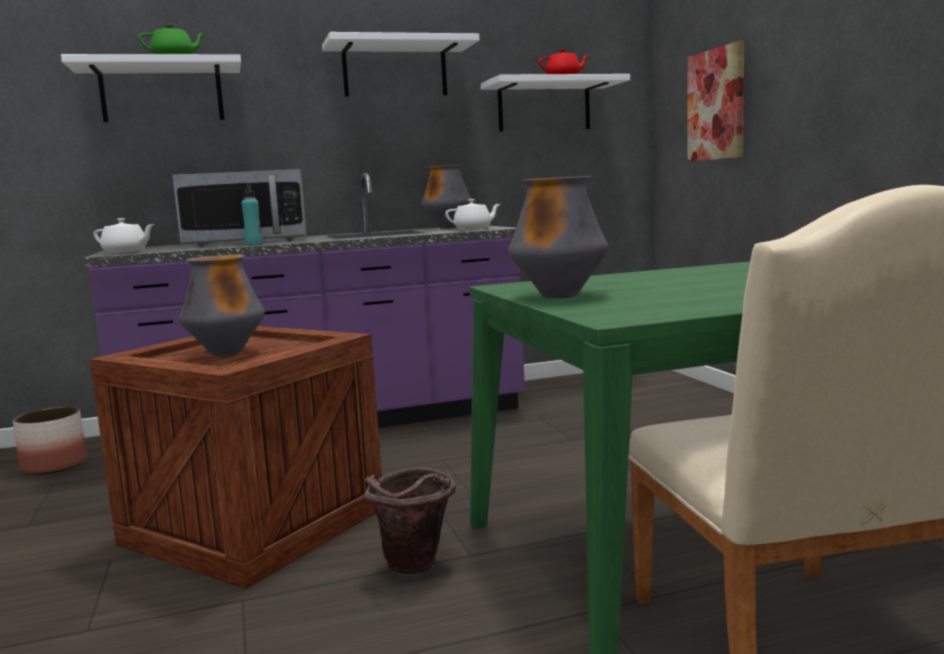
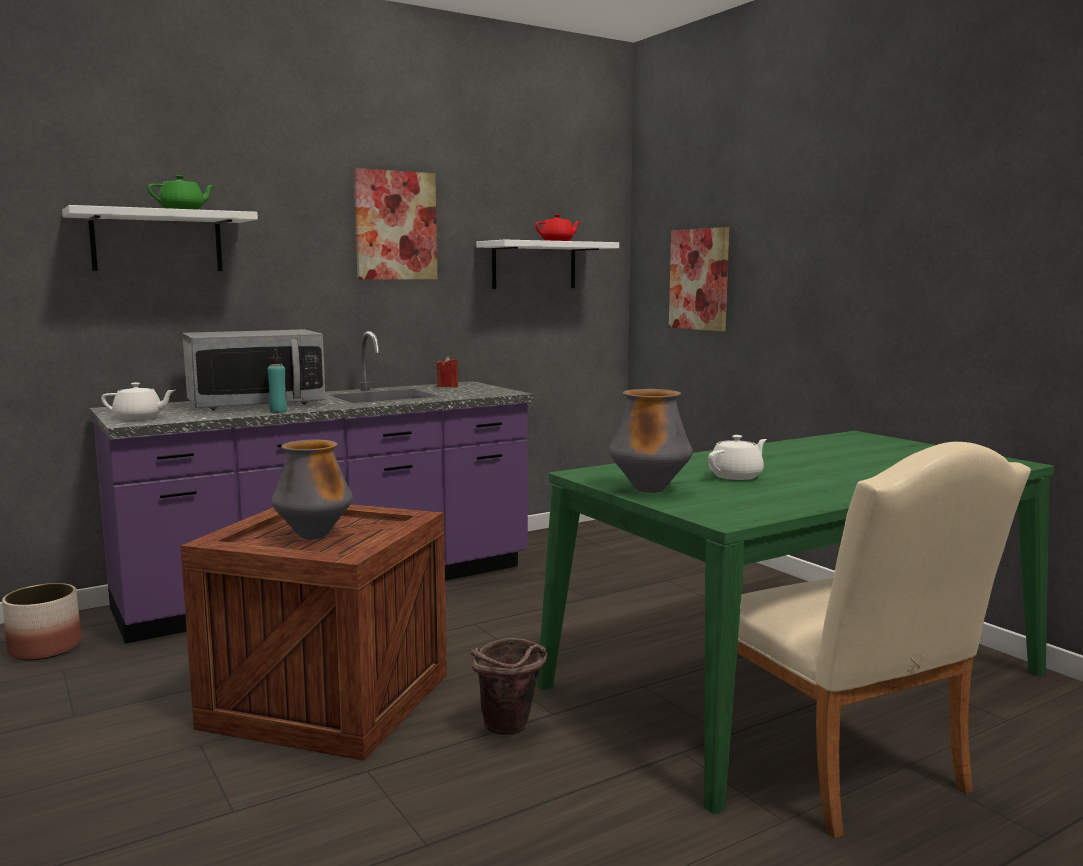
camera: 15 degrees left, 0 degrees up
white shelf [322,32,480,97] -> picture [354,168,437,280]
vase [421,165,472,229] -> red candle [436,356,458,387]
white teapot [445,199,500,230] -> white teapot moved to [708,435,767,480]

